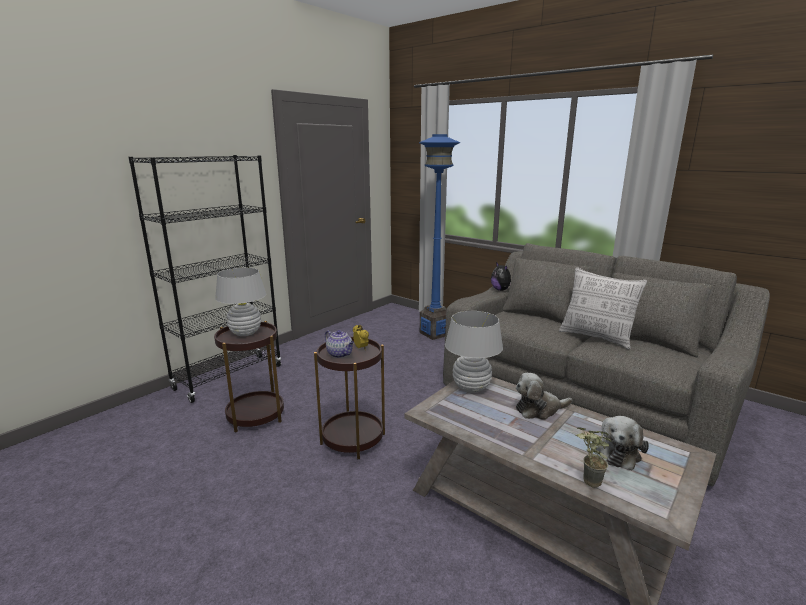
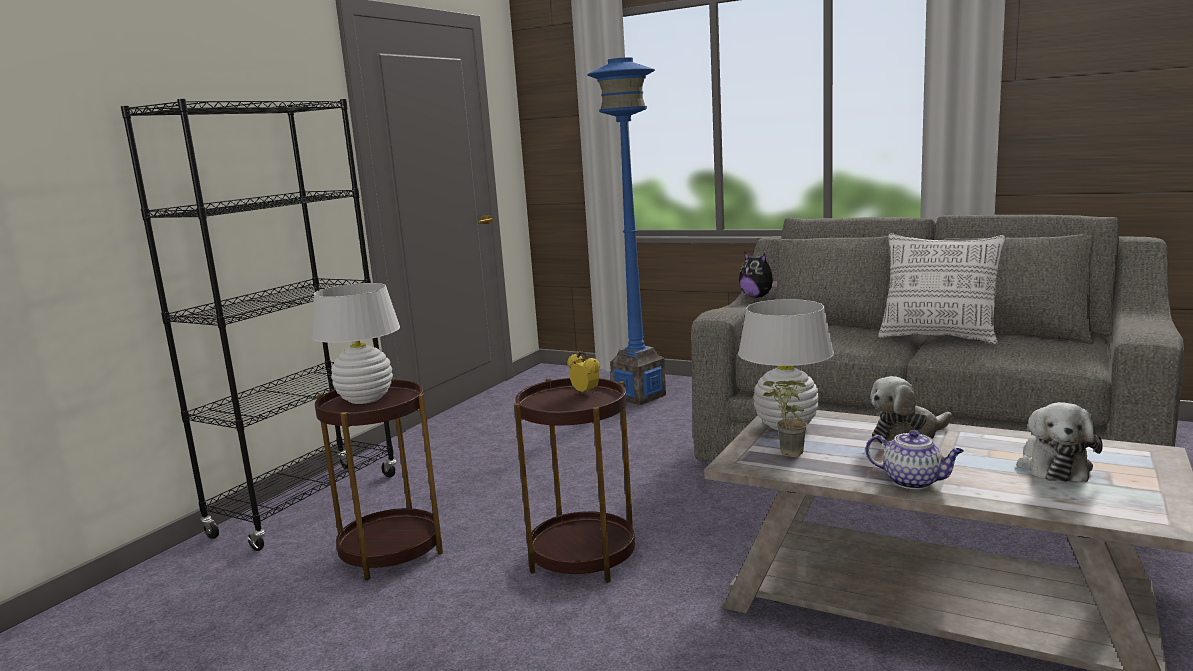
camera: 10 degrees left, 5 degrees down
teapot [325,330,354,358] -> teapot moved to [866,430,964,489]
potted plant [575,428,612,488] -> potted plant moved to [763,380,807,457]

